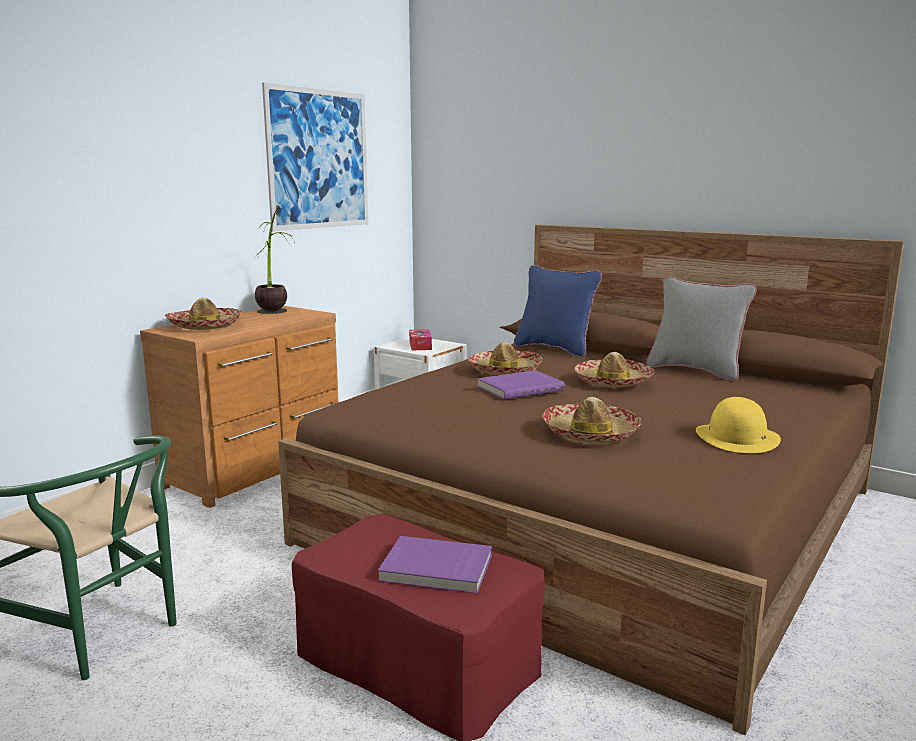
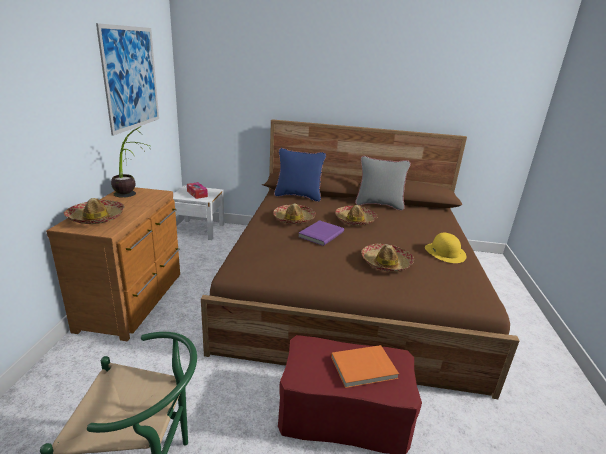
camera: 30 degrees left, 10 degrees up
purple book [378,536,492,594] -> orange book [331,345,399,388]

